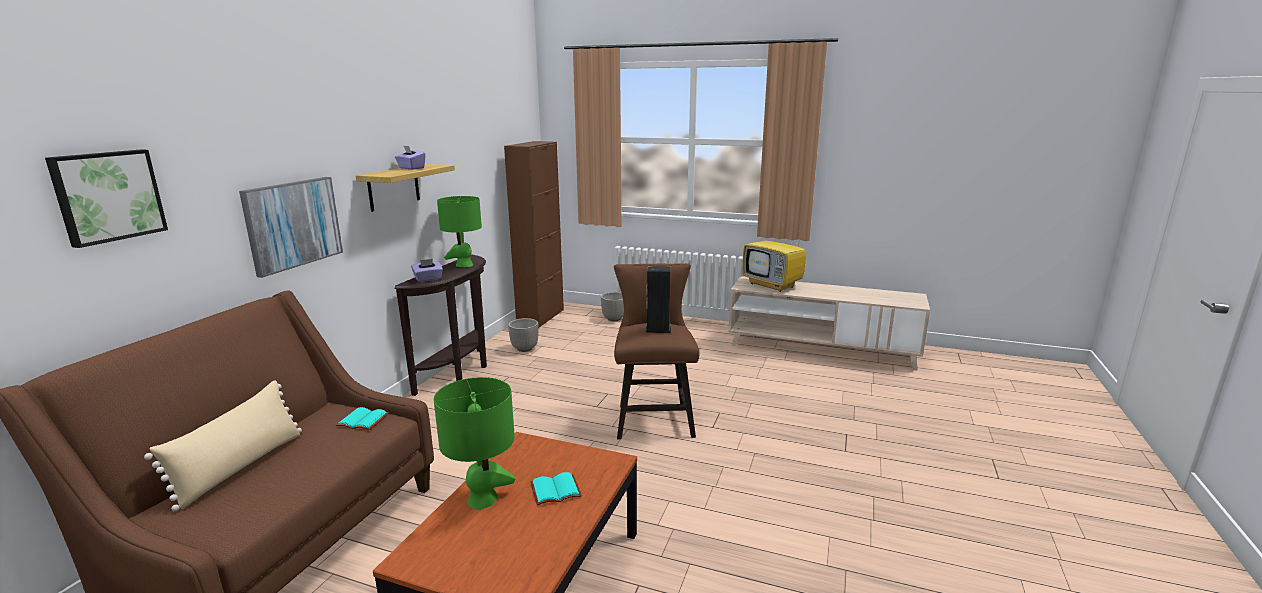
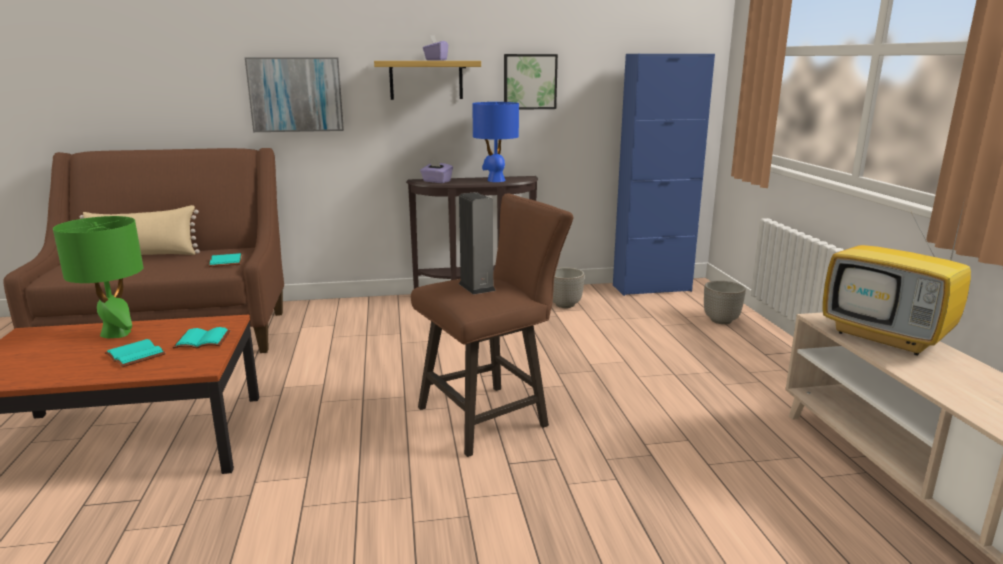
camera: 60 degrees right, 0 degrees up
picture [45,149,168,248] -> picture moved to [504,54,558,110]
green table lamp [437,196,482,267] -> blue table lamp [472,102,519,182]
brown cabinet [504,141,564,329] -> blue cabinet [613,54,715,296]
television [742,221,806,292] -> television turned 60 degrees counterclockwise [823,199,971,355]
none -> turquoise book [173,327,231,348]

